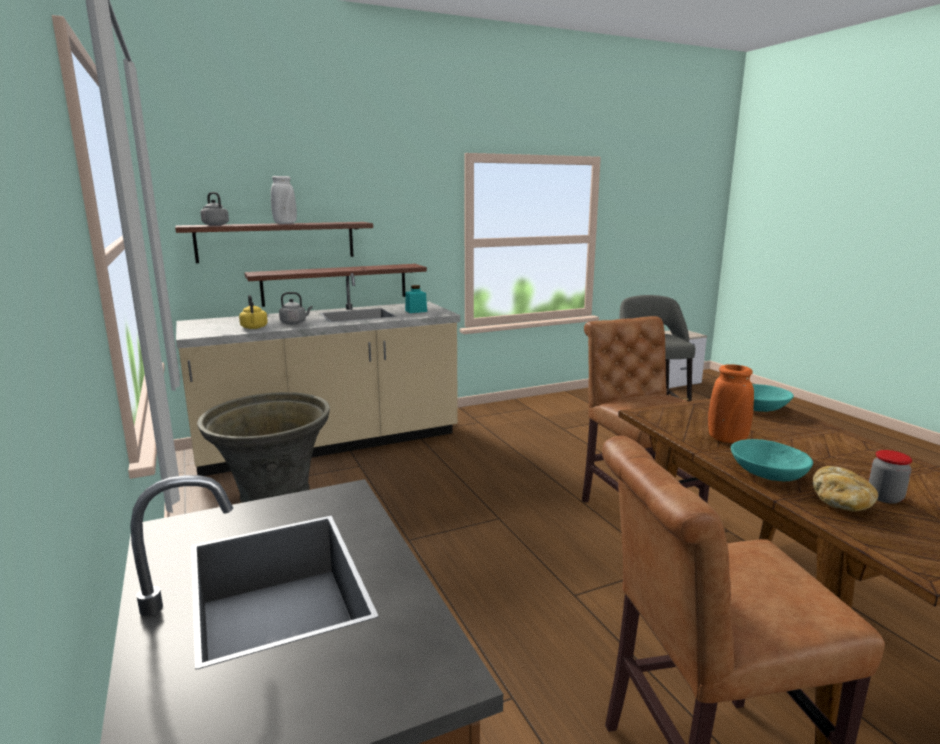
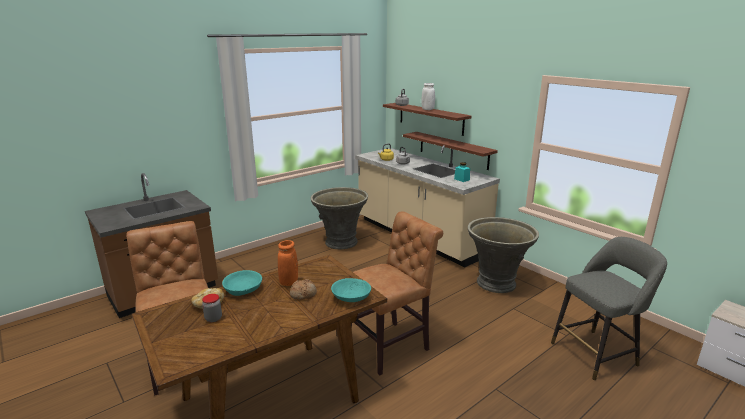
camera: 75 degrees right, 5 degrees up
none -> bread [290,279,317,300]
none -> grey planter [468,217,539,293]

